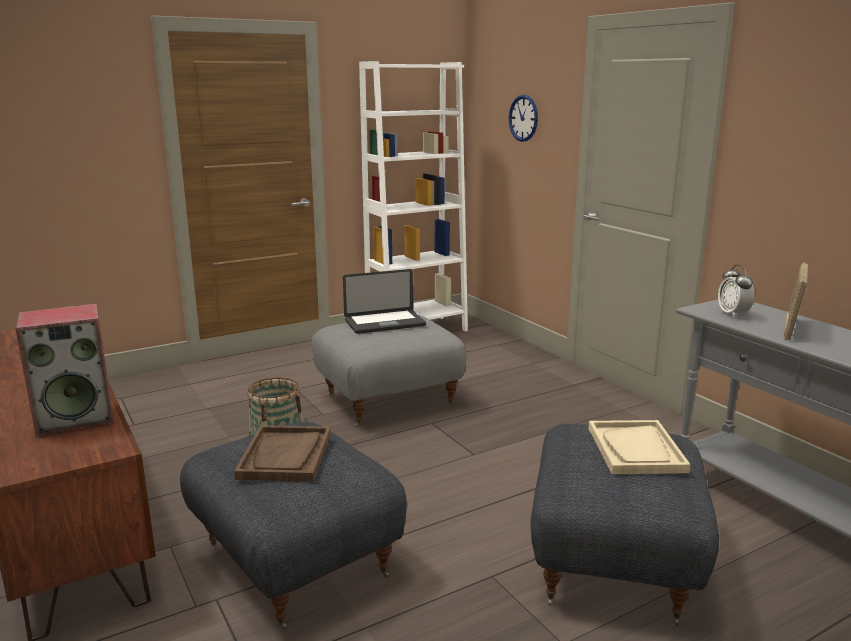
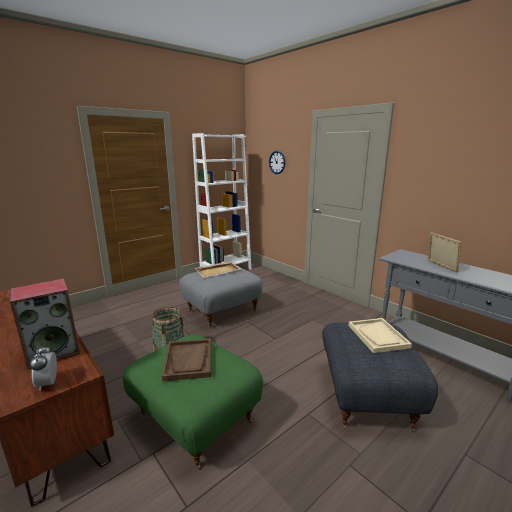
camera: 10 degrees left, 0 degrees up
grey ottoman [180,422,407,629] -> green ottoman [123,334,263,469]
laptop [343,269,426,334] -> beige tray [195,262,241,278]
alarm clock [718,265,755,318] -> alarm clock moved to [30,343,57,391]
picture frame [784,262,808,341] -> picture frame turned 150 degrees clockwise [428,232,462,273]

